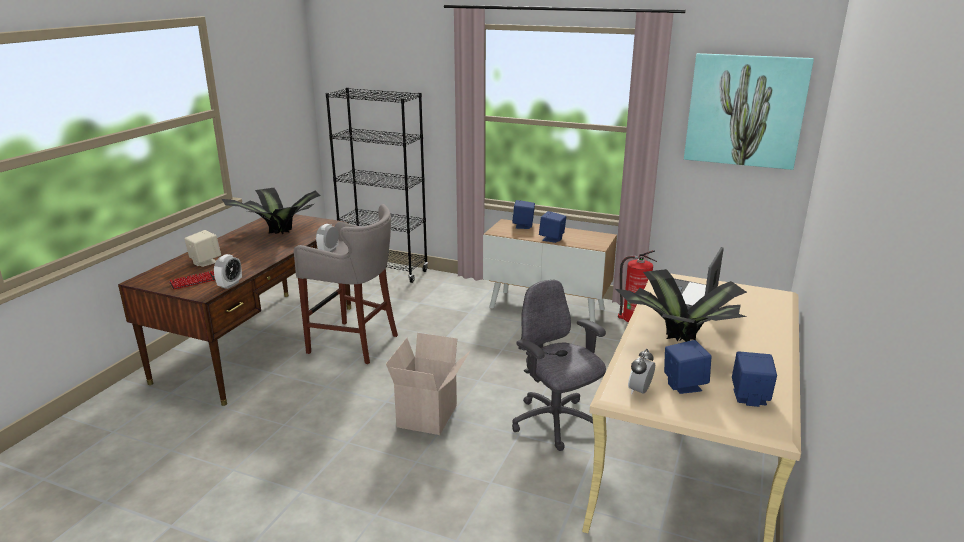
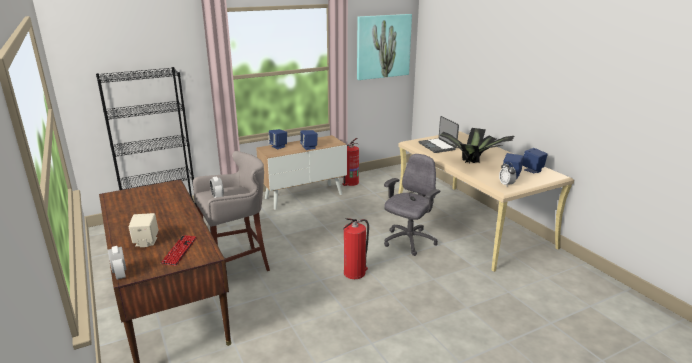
camera: 50 degrees left, 0 degrees up
alarm clock [214,254,242,289] -> alarm clock moved to [108,246,127,280]
potted plant [222,188,321,234] -> none
cardboard box [386,333,470,435] -> fire extinguisher [343,218,369,279]
grey office chair [512,280,606,451] -> grey office chair turned 120 degrees clockwise [384,154,440,256]

